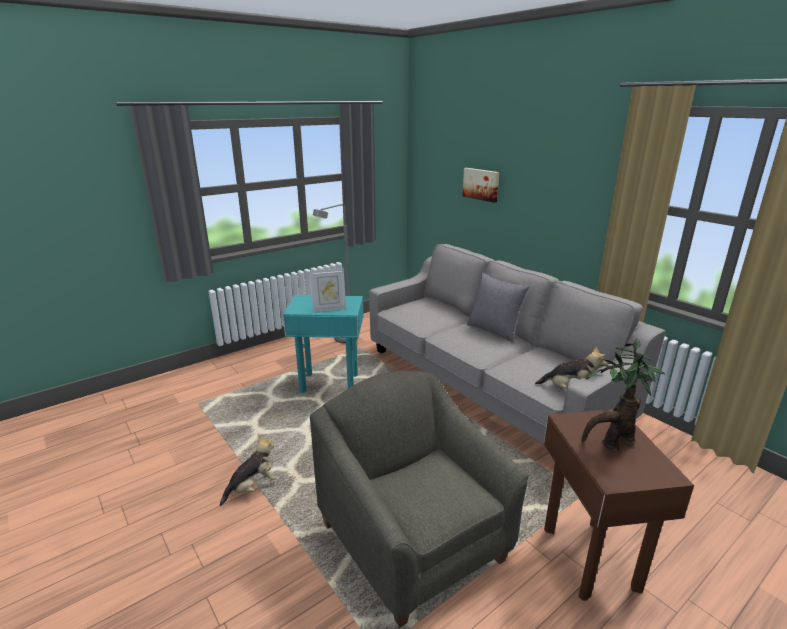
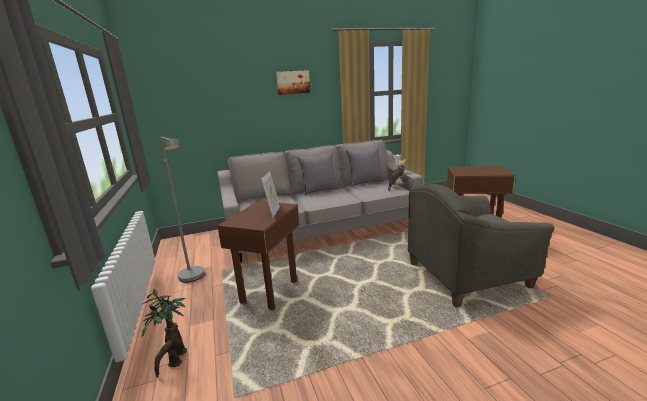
camera: 70 degrees left, 5 degrees down
plush toy [220,435,276,506] -> none
turquoise side table [283,295,363,393] -> brown side table [217,201,300,310]
picture [462,168,499,203] -> picture moved to [276,70,310,95]
potted plant [581,339,665,451] -> potted plant moved to [142,289,187,378]
none -> grey pillow [345,146,385,187]

